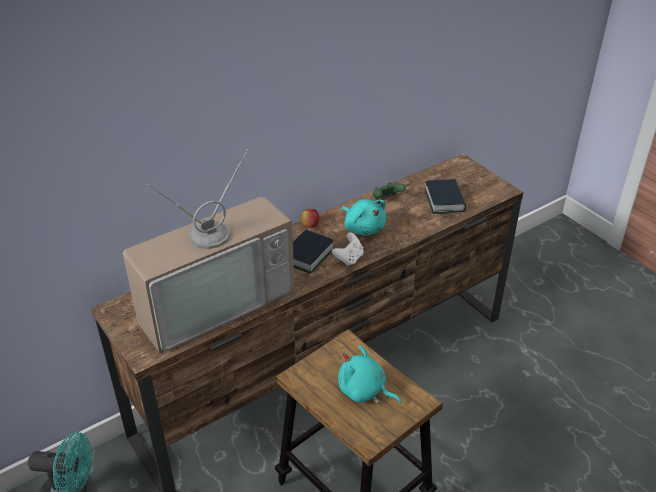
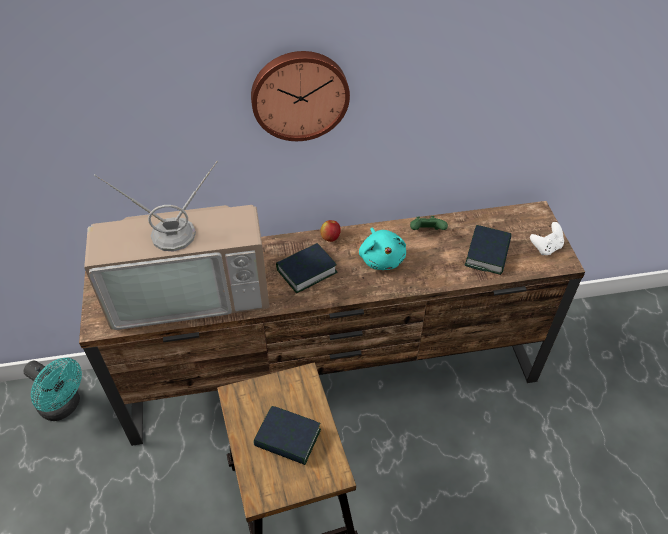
camera: 25 degrees right, 10 degrees up
white game controller [332,233,363,266] -> white game controller moved to [530,222,564,255]
turquoise plush toy [338,346,401,404] -> book [254,406,321,465]
none -> wall clock [251,51,350,141]

